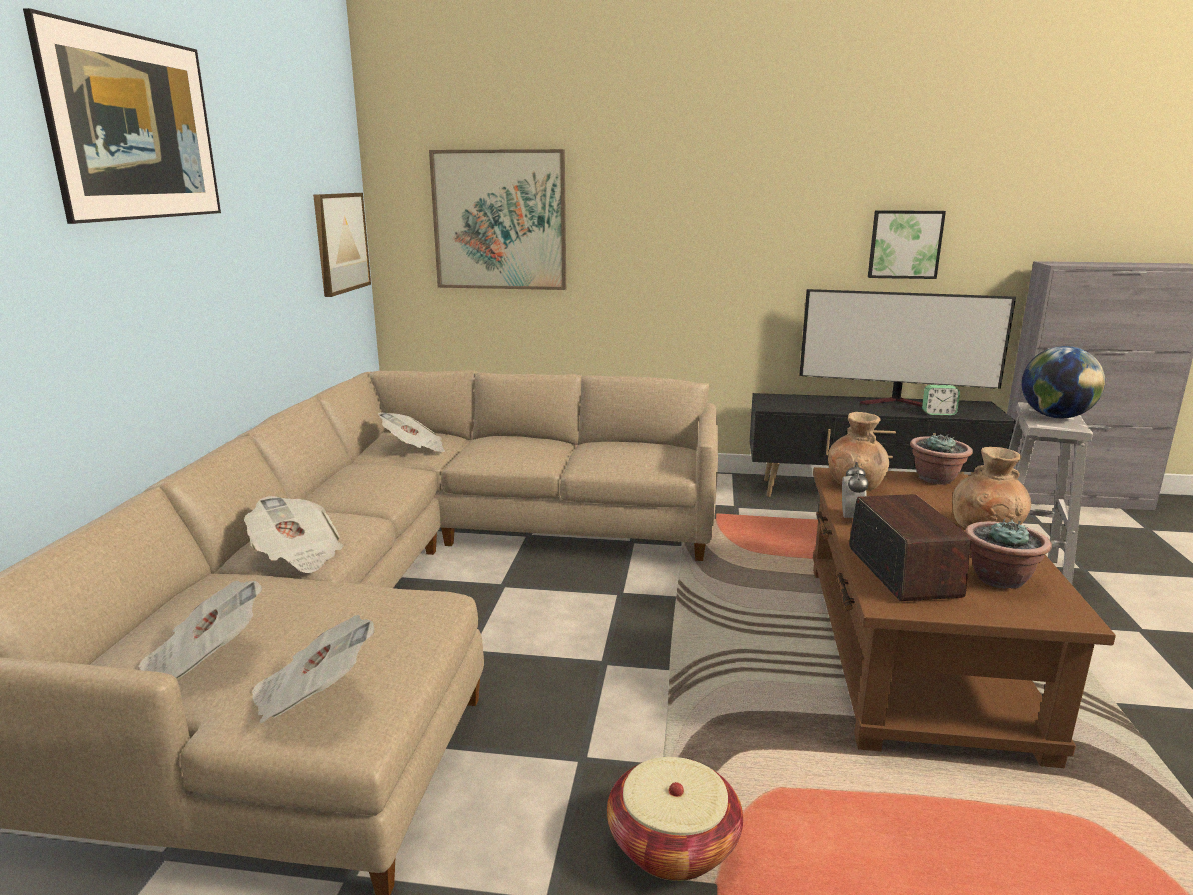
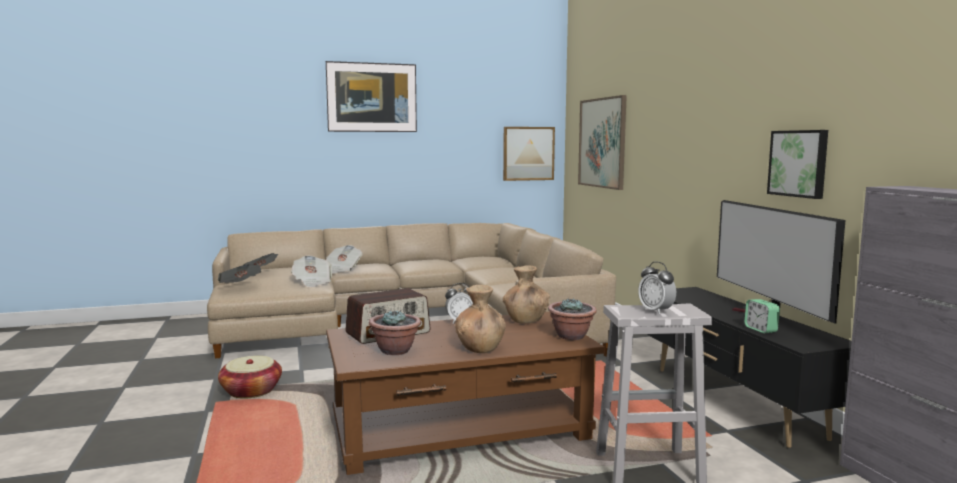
camera: 65 degrees right, 10 degrees down
newspaper [378,412,445,452] -> newspaper moved to [291,255,332,287]
globe [1022,346,1105,418] -> alarm clock [638,262,676,314]

